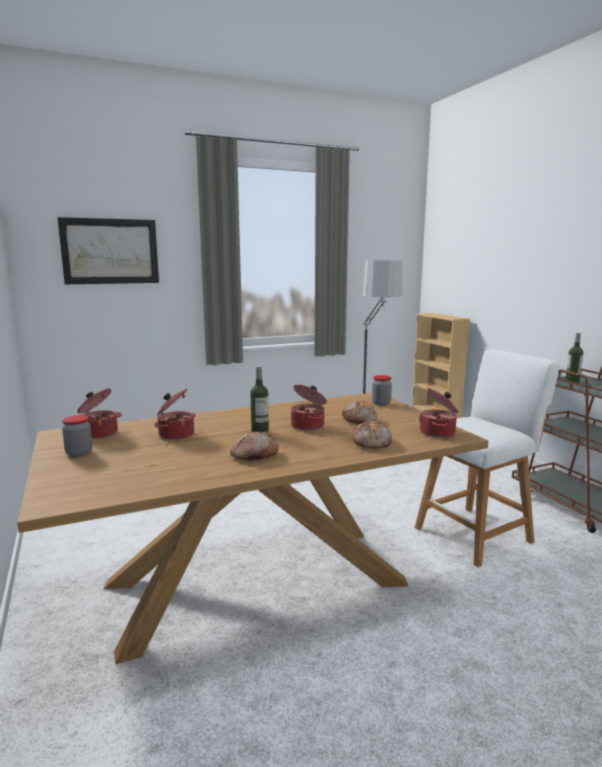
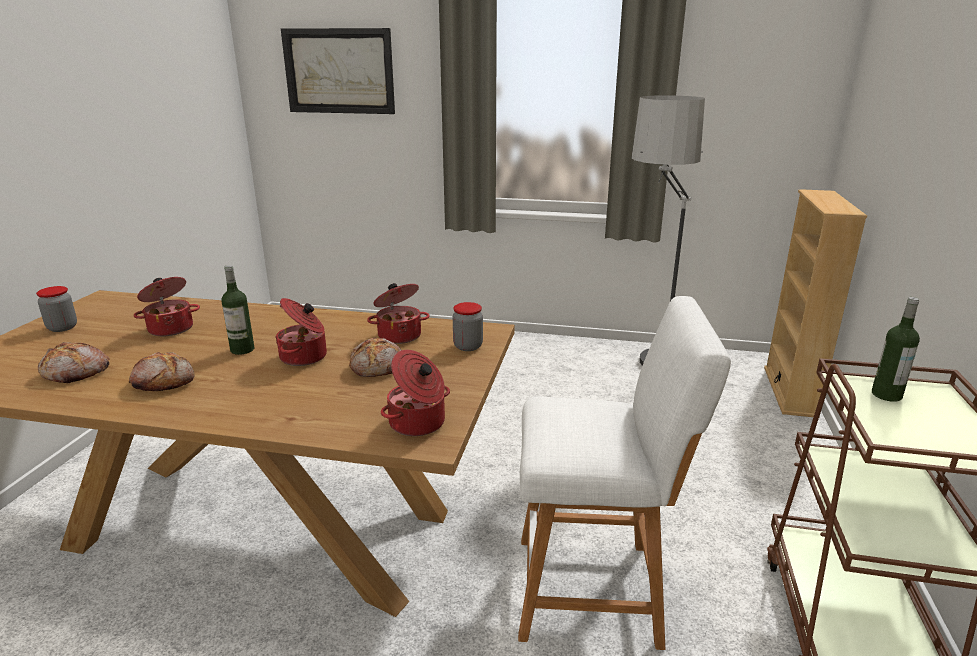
camera: 35 degrees right, 10 degrees up
cooking pot [77,389,122,439] -> cooking pot moved to [367,283,430,344]
bread [352,420,392,448] -> bread moved to [38,342,110,383]

